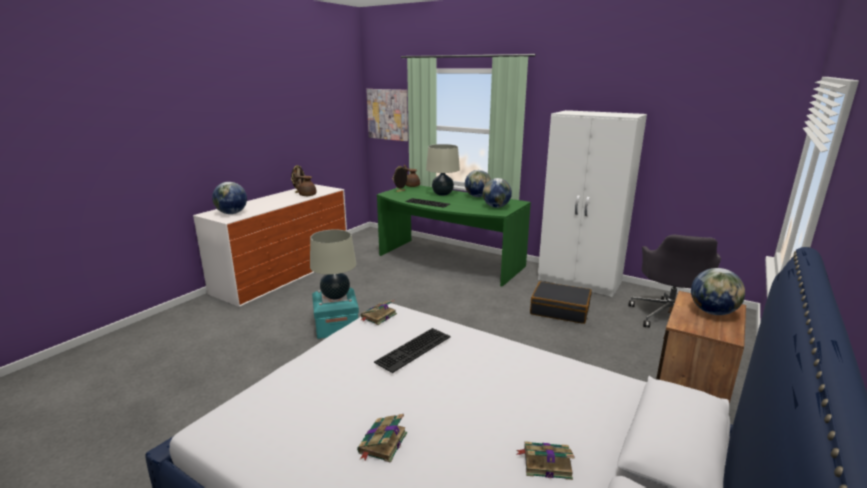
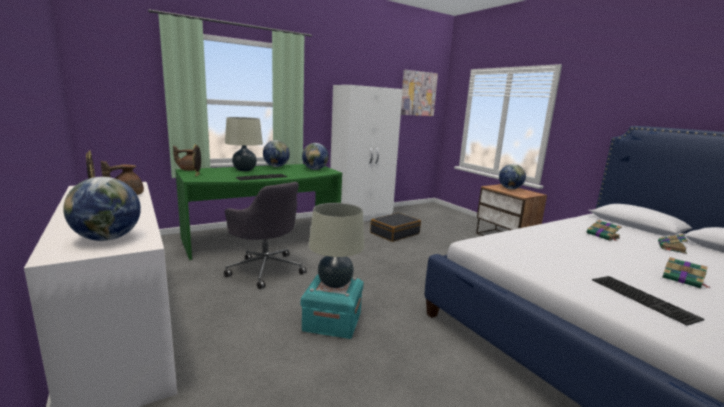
camera: 65 degrees left, 5 degrees down
book [361,300,397,325] -> book moved to [587,220,622,241]
picture [366,89,408,141] -> picture moved to [401,70,438,116]
keyboard [374,328,451,373] -> keyboard moved to [592,276,705,325]
grey office chair [629,234,721,328] -> grey office chair moved to [224,182,307,289]

